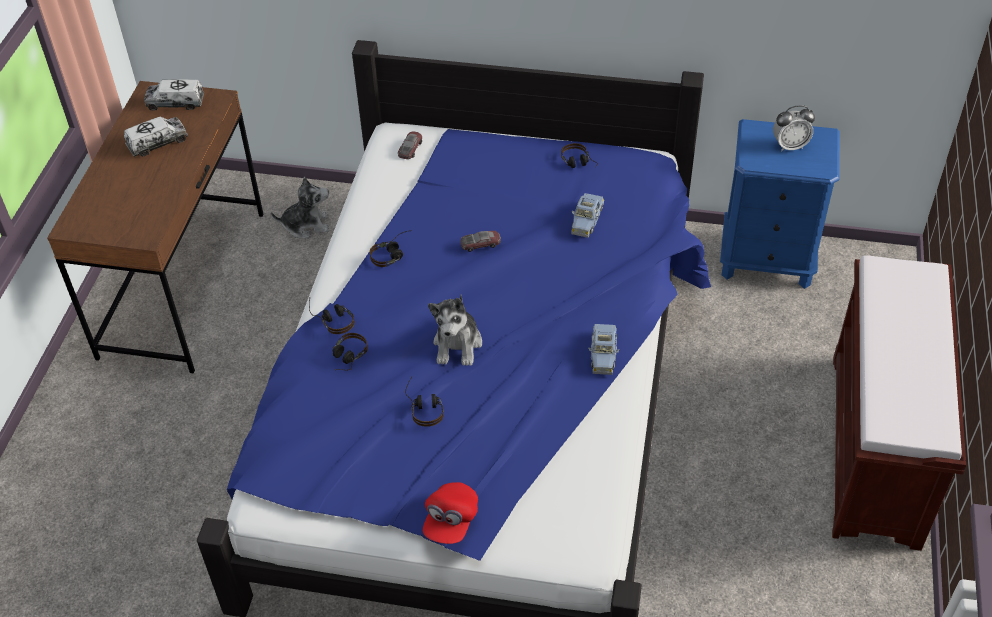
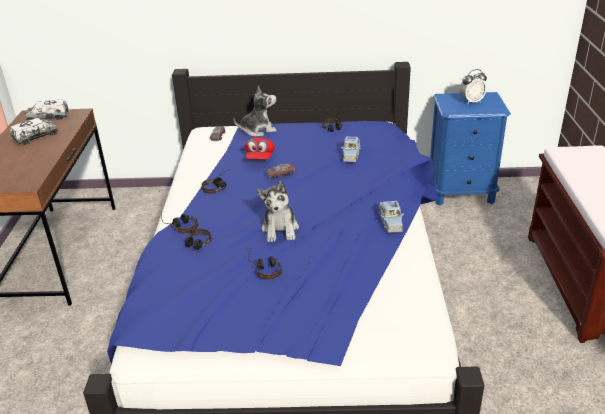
camera: 10 degrees left, 15 degrees down
plush toy [271,176,330,239] -> plush toy moved to [233,85,277,137]
red cap [423,482,478,544] -> red cap moved to [245,138,275,159]

